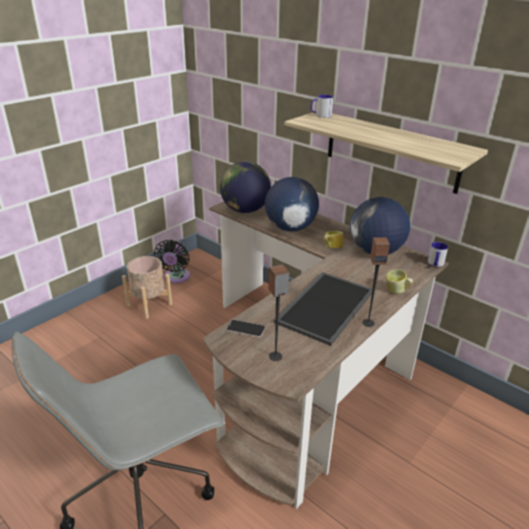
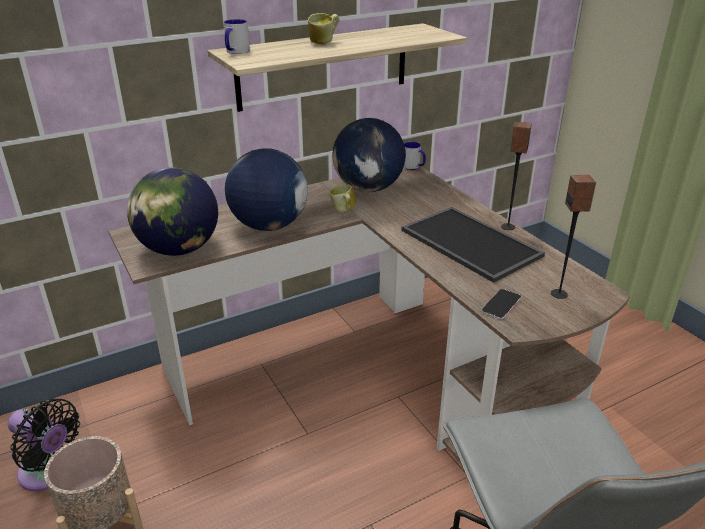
camera: 70 degrees left, 0 degrees up
mug [386,269,413,294] -> mug moved to [308,13,339,45]

